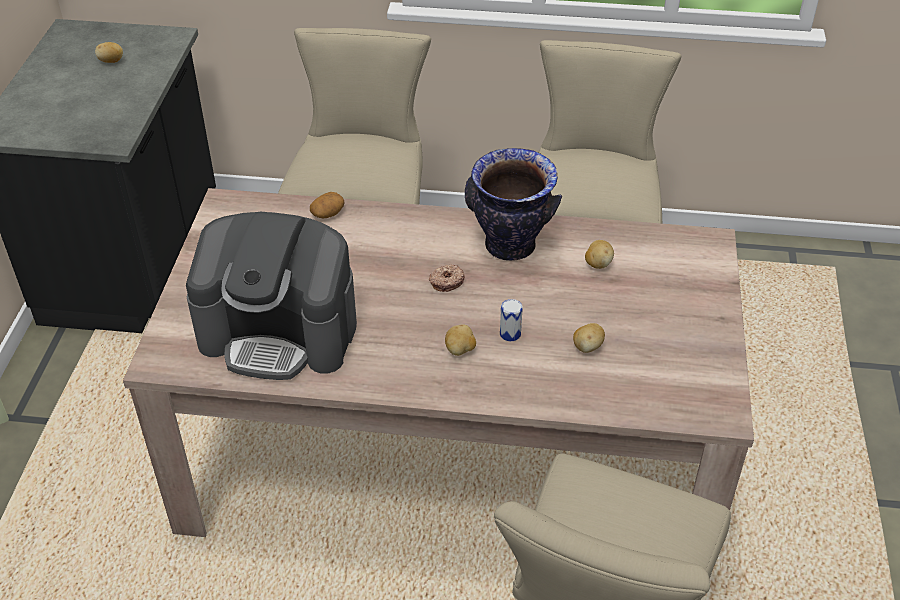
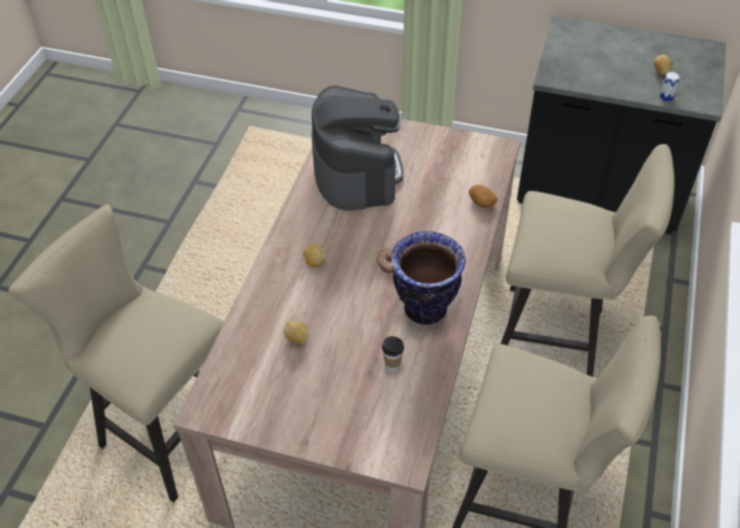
camera: 100 degrees right, 5 degrees up
coffee machine [186,212,357,380] -> coffee machine turned 150 degrees clockwise [312,85,404,211]
can [500,299,523,341] -> can moved to [660,72,680,102]
potato [585,240,614,269] -> cup [382,336,404,372]

